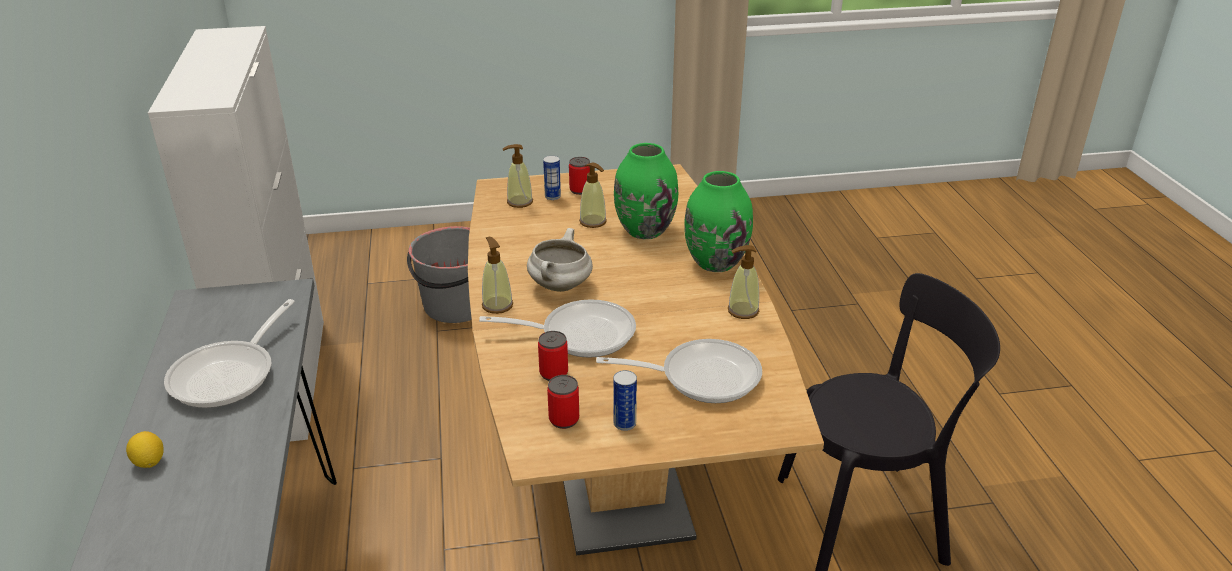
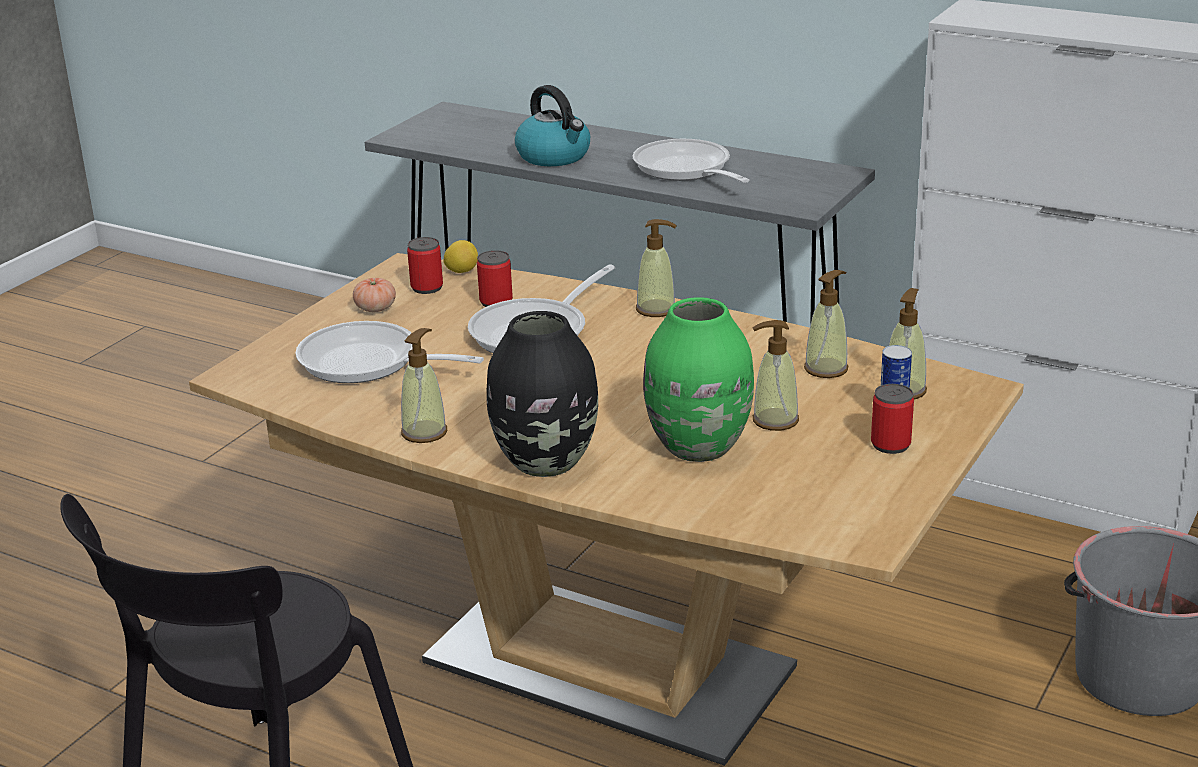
camera: 130 degrees right, 5 degrees down
lemon [126,431,163,468] -> lemon moved to [443,240,478,273]
white cooking pot [527,228,593,292] -> none
frying pan [596,339,762,403] -> frying pan turned 75 degrees clockwise [296,321,484,383]
can [613,370,637,431] -> tomato [353,278,396,312]
green vase [684,171,753,272] -> black vase [486,311,598,477]
none -> kettle [515,85,590,166]
none -> soap dispenser [804,270,848,378]

